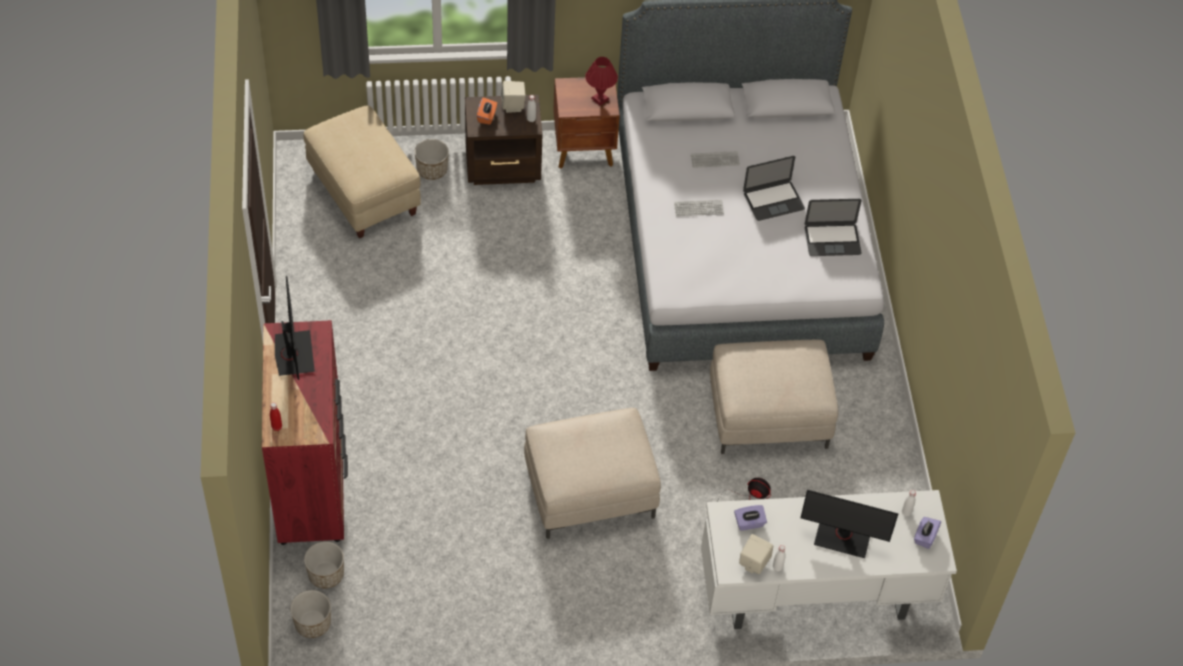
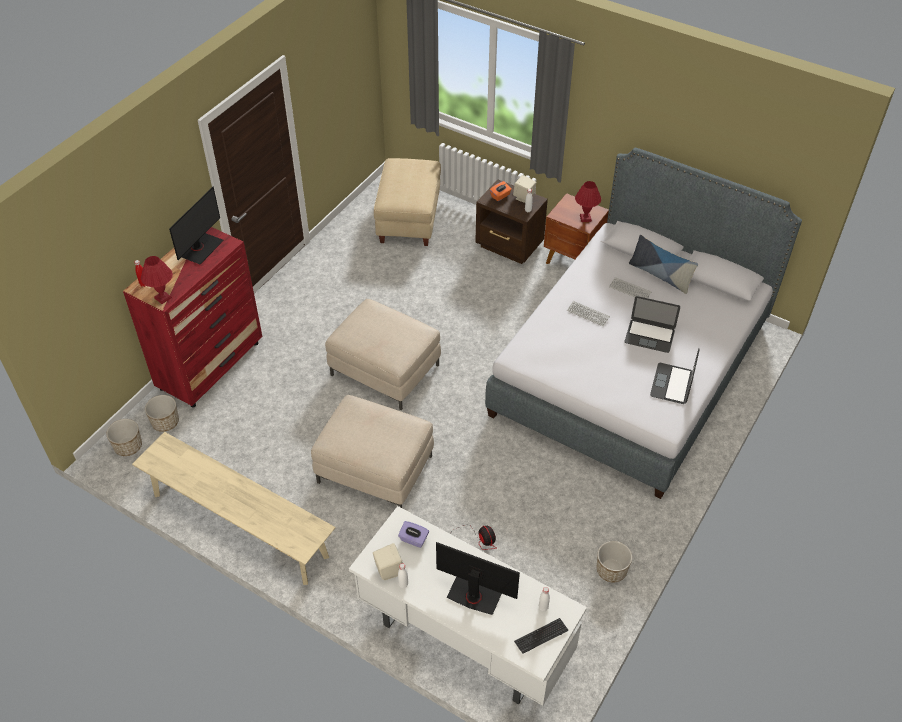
camera: 40 degrees right, 5 degrees down
planter [415,139,449,180] -> planter moved to [597,541,632,583]
beige ottoman [710,340,838,454] -> beige ottoman moved to [325,299,441,410]
monitor [801,490,898,558] -> monitor turned 150 degrees clockwise [436,542,520,615]
laptop [805,199,862,256] -> laptop turned 75 degrees clockwise [650,348,699,404]
purple tissue box [914,517,941,549] -> keyboard [514,618,568,654]
none -> beige bench [132,432,336,585]
none -> red table lamp [141,256,173,304]
none -> pillow [629,235,698,294]

